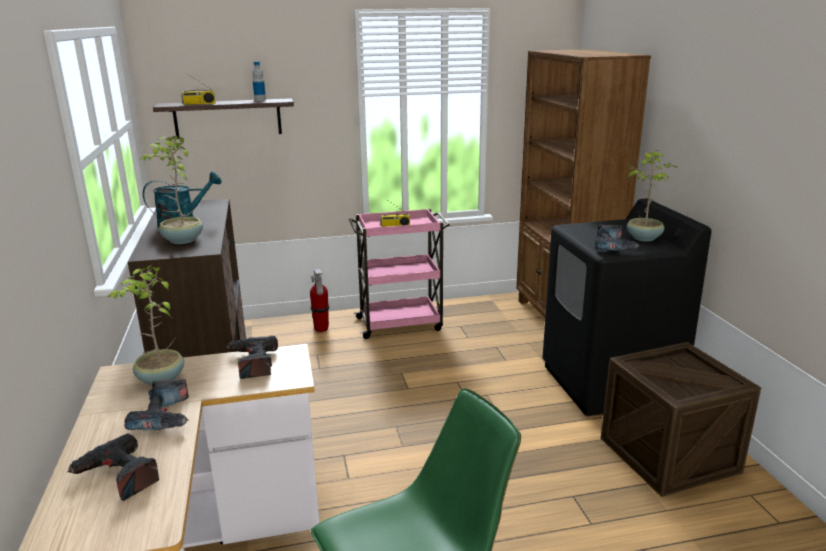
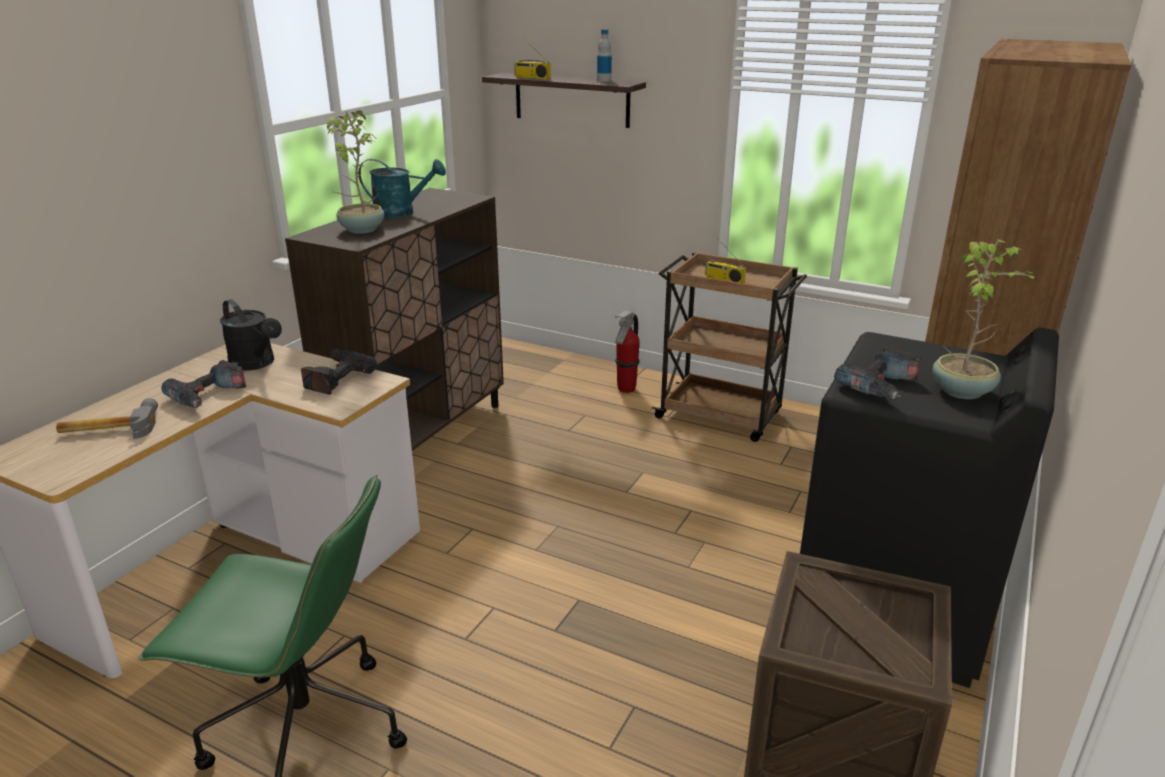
camera: 40 degrees right, 5 degrees up
power drill [67,433,159,501] -> hammer [56,398,158,439]
potted plant [108,265,184,386] -> black watering can [220,299,282,371]
pink cart [349,209,450,339] -> brown cart [652,252,807,442]

